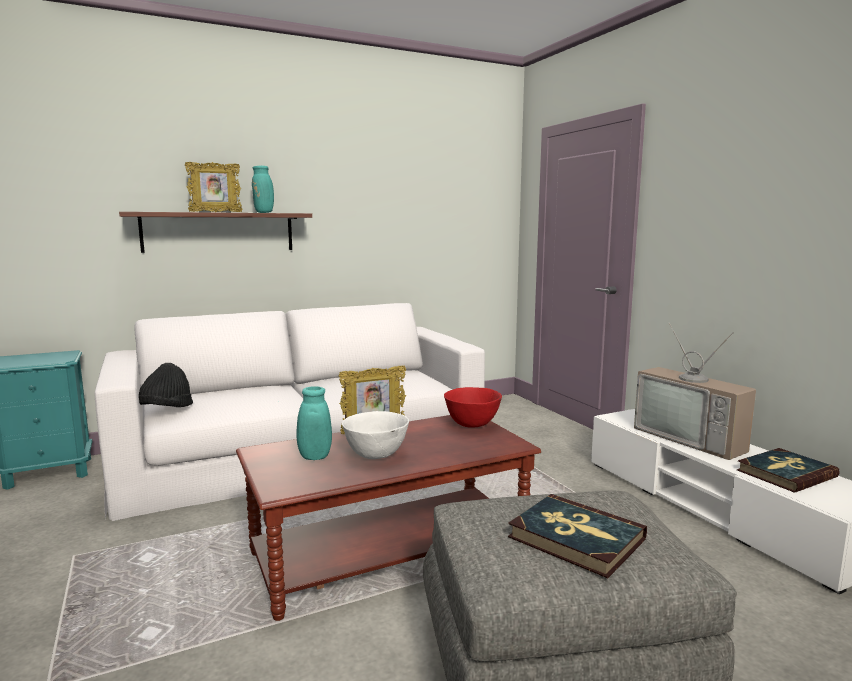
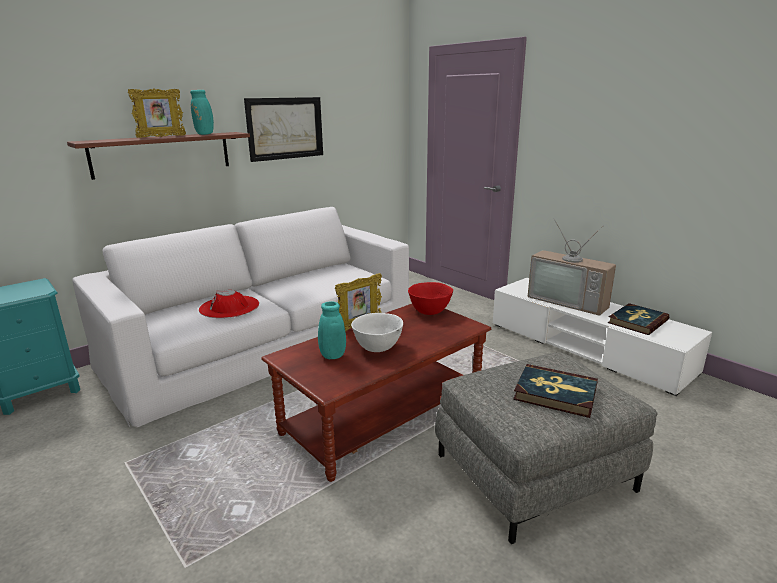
camera: 15 degrees left, 10 degrees up
black hat [139,363,193,407] -> none
none -> red hat [199,290,259,318]
none -> picture [244,97,323,162]

